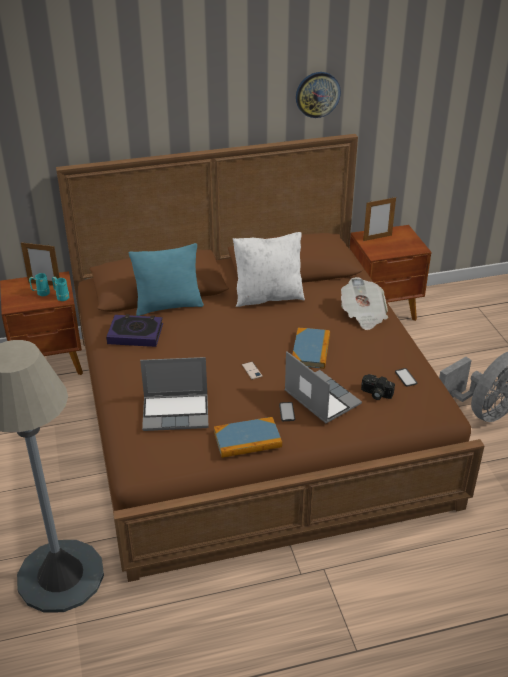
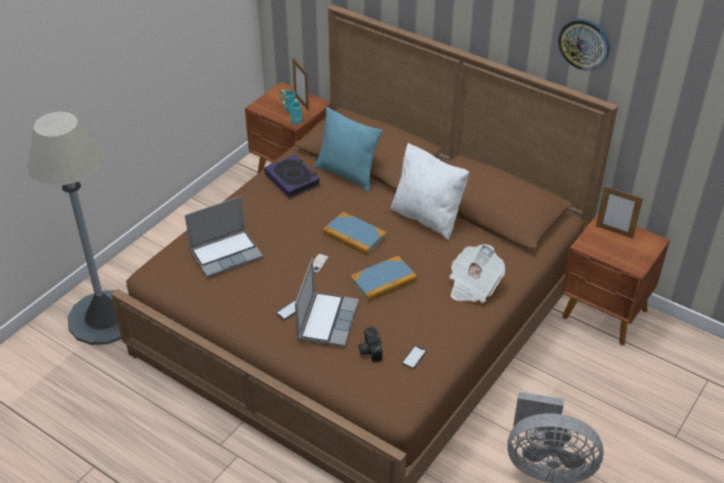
camera: 50 degrees right, 5 degrees up
laptop [140,357,209,431] -> laptop turned 75 degrees counterclockwise [185,196,263,278]
book [214,417,282,458] -> book moved to [323,212,387,255]

